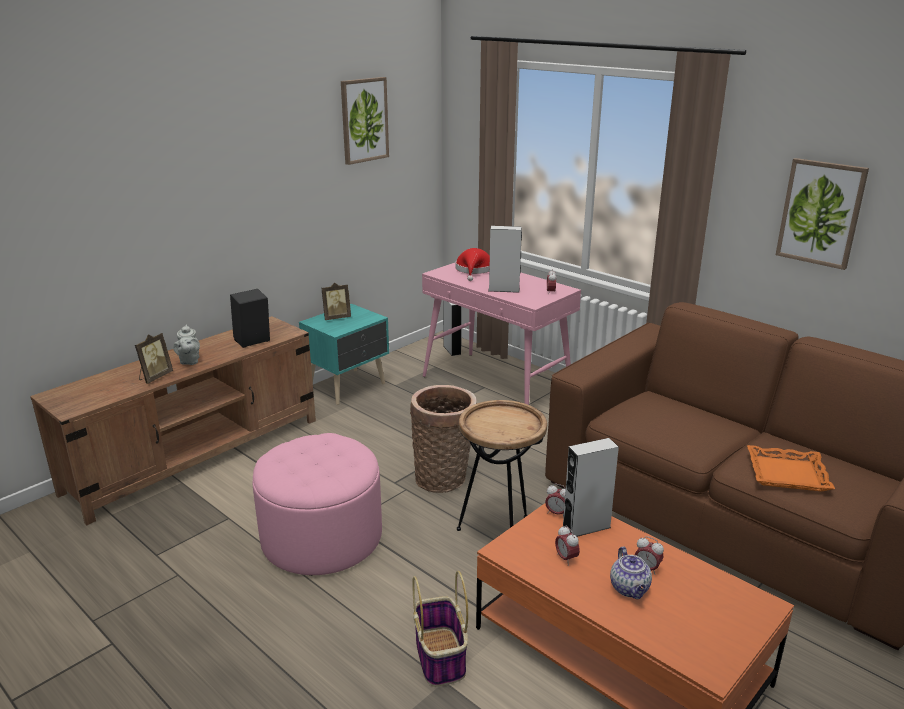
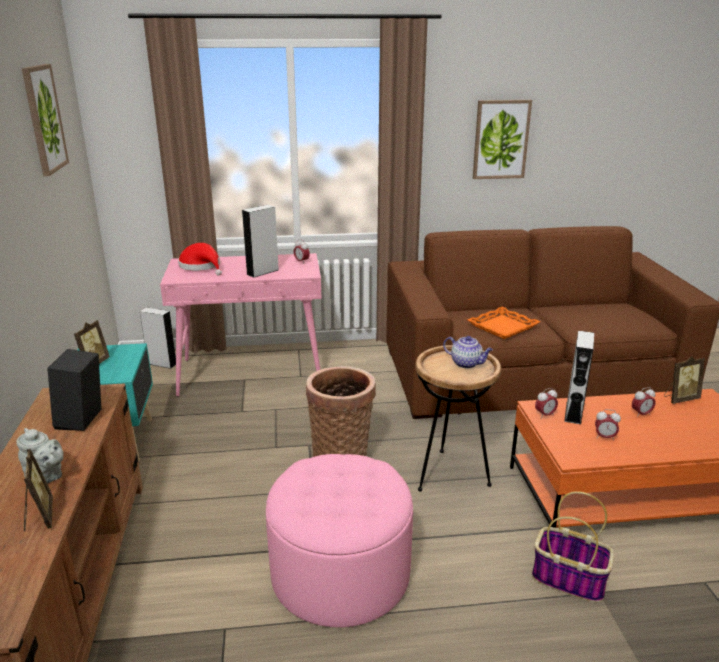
camera: 50 degrees left, 0 degrees up
teapot [610,547,652,599] -> teapot moved to [443,336,493,369]
orange tray [747,445,835,492] -> orange tray moved to [468,306,540,339]
none -> picture frame [664,356,705,404]

